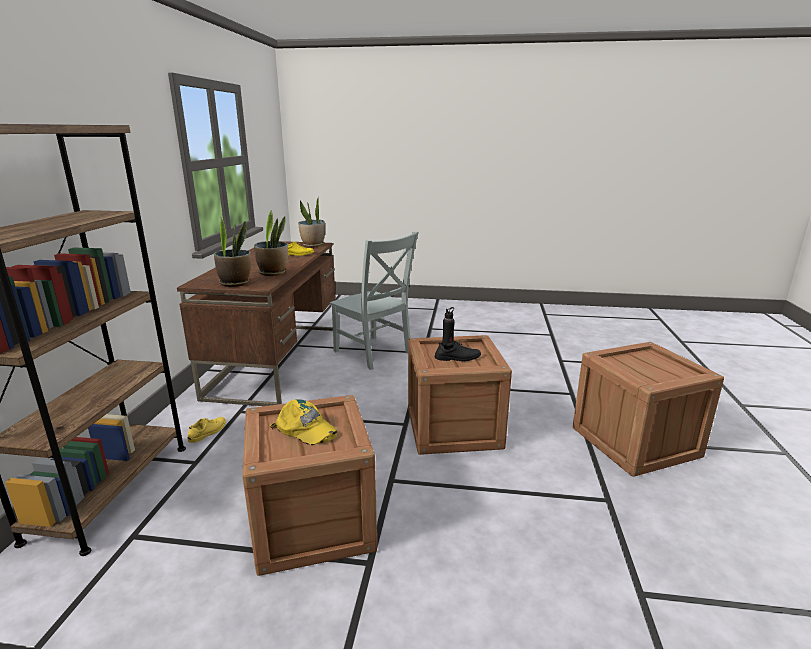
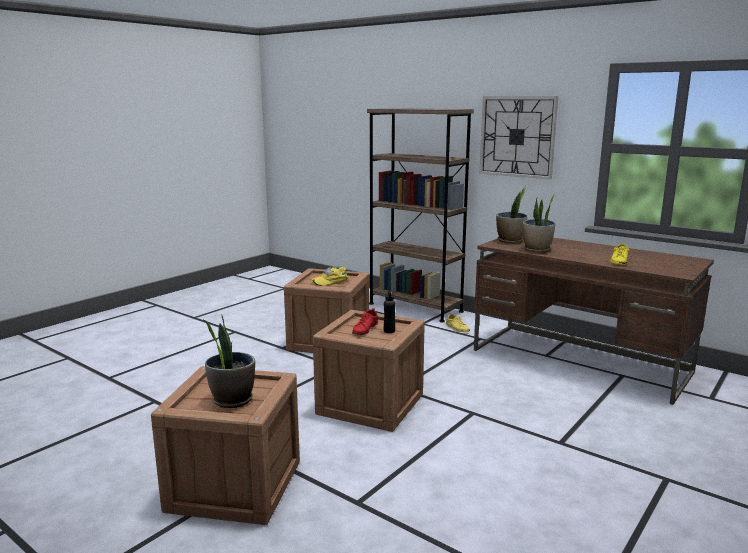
camera: 120 degrees right, 5 degrees down
potted plant [298,198,325,247] -> potted plant moved to [204,314,255,408]
grey chair [330,231,419,370] -> none
black shoe [435,341,481,361] -> red shoe [352,308,378,335]
none -> wall clock [479,96,558,179]

